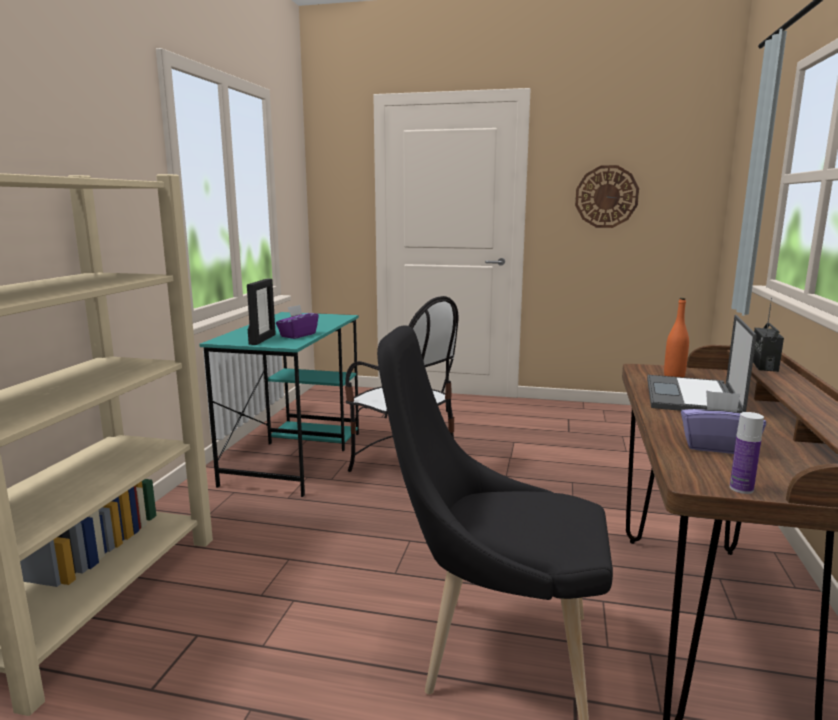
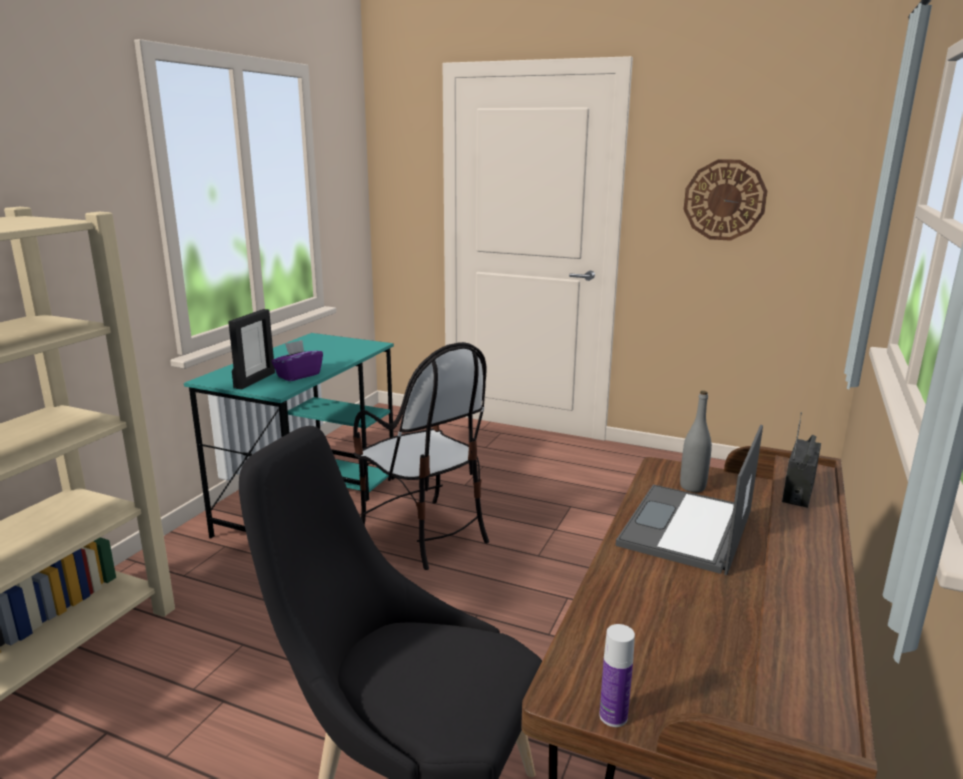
camera: 10 degrees right, 5 degrees up
orange bottle [664,298,689,377] -> grey bottle [680,391,712,492]
purple tissue box [681,390,766,454] -> none

